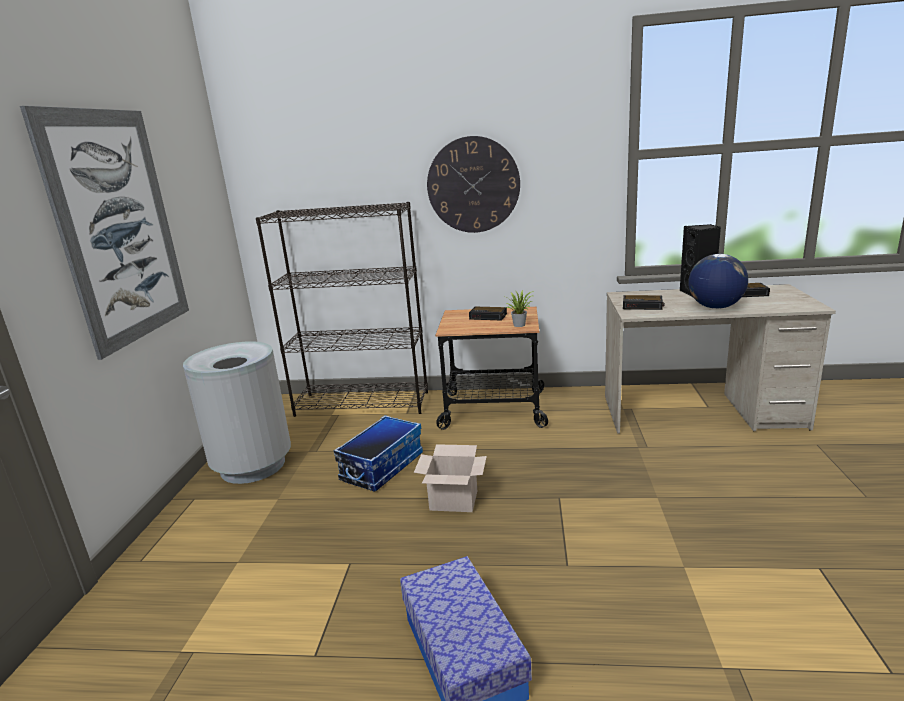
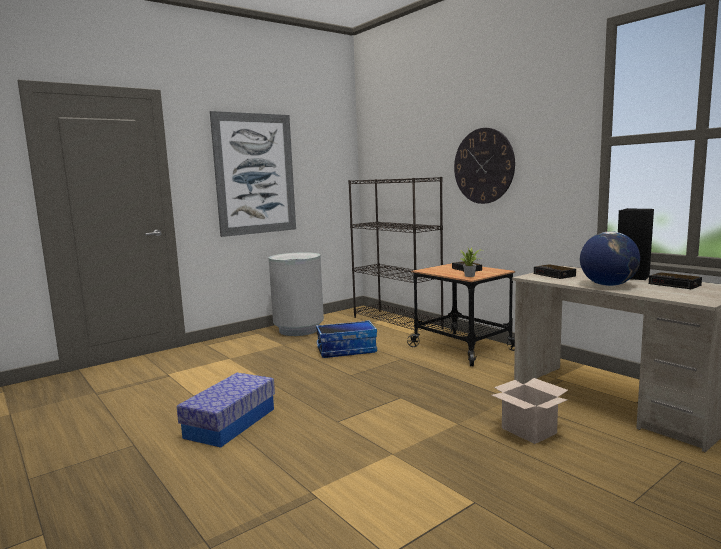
camera: 45 degrees right, 10 degrees down
cardboard box [414,444,487,512] -> cardboard box moved to [492,378,568,444]

